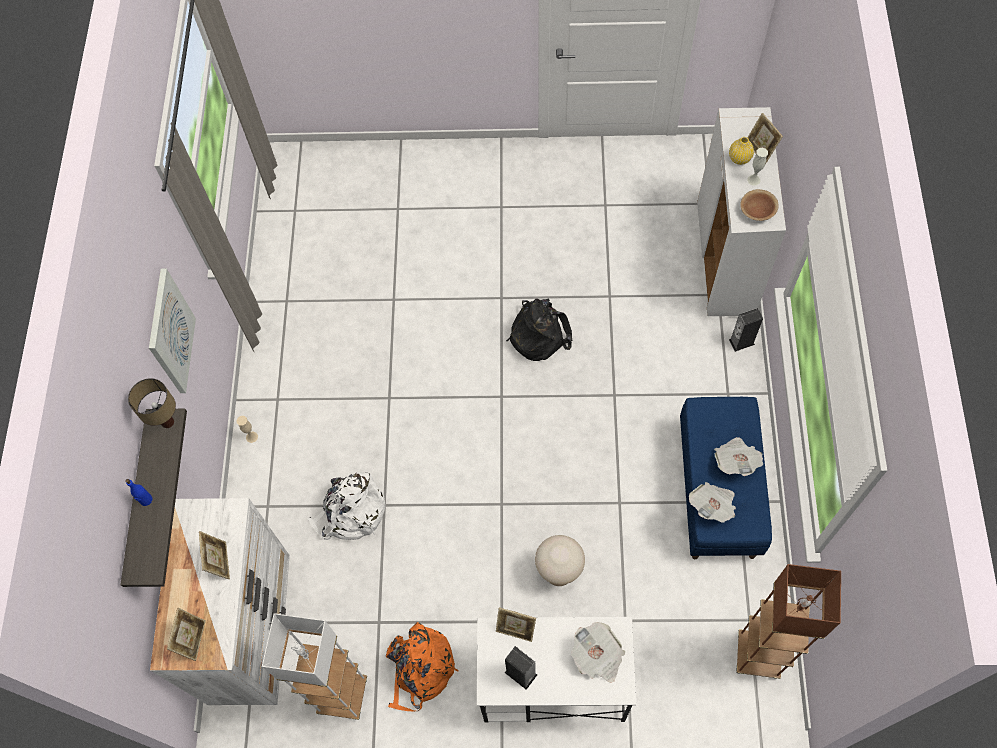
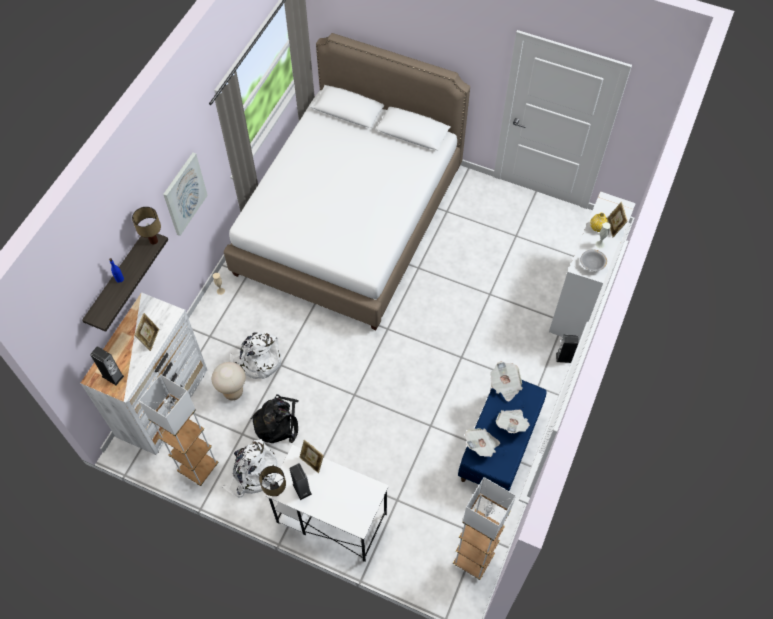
camera: 20 degrees right, 5 degrees down
picture frame [167,608,206,661] -> speaker [90,346,124,385]
orange backpack [386,622,459,711] -> white backpack [223,439,278,497]
black backpack [506,298,572,361] -> black backpack moved to [251,394,299,443]
beige stool [535,535,585,586] -> beige stool moved to [212,362,246,400]
newspaper [571,622,625,683] -> newspaper moved to [490,361,523,401]
brown floor lamp [736,564,841,679] -> white floor lamp [453,477,516,580]
brown bowl [740,189,779,221] -> grey bowl [580,250,607,271]
none -> white bed [224,33,470,330]
none -> table lamp [259,466,286,496]

